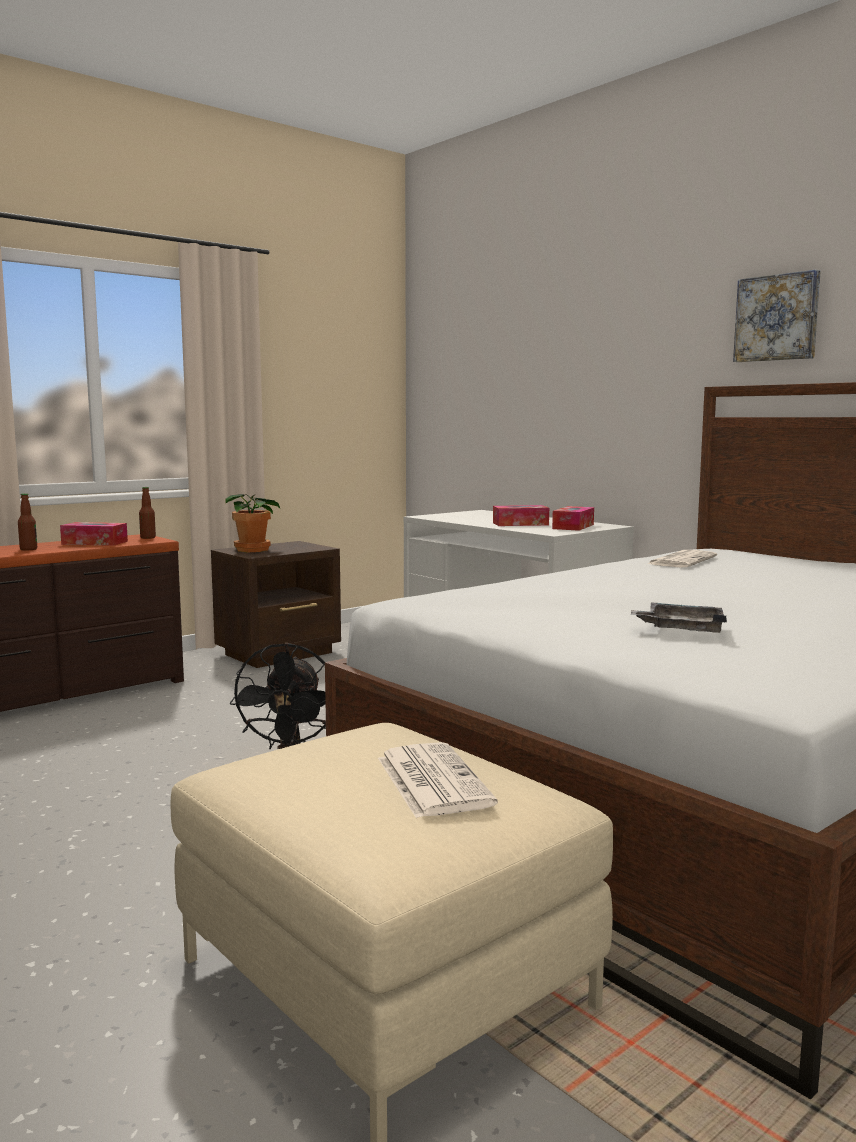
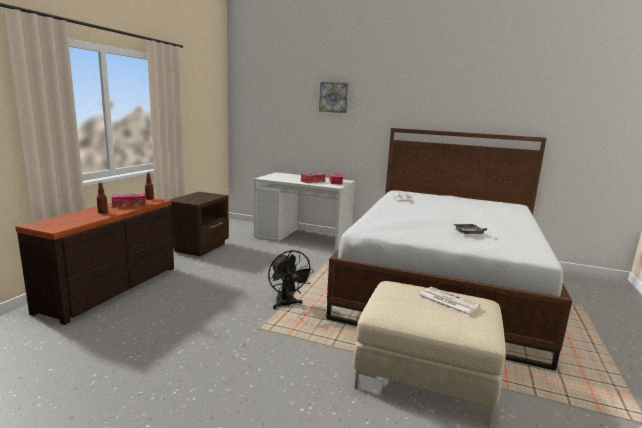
camera: 30 degrees left, 5 degrees up
potted plant [225,494,280,552] -> none
picture [733,270,821,362] -> picture moved to [319,82,349,113]

